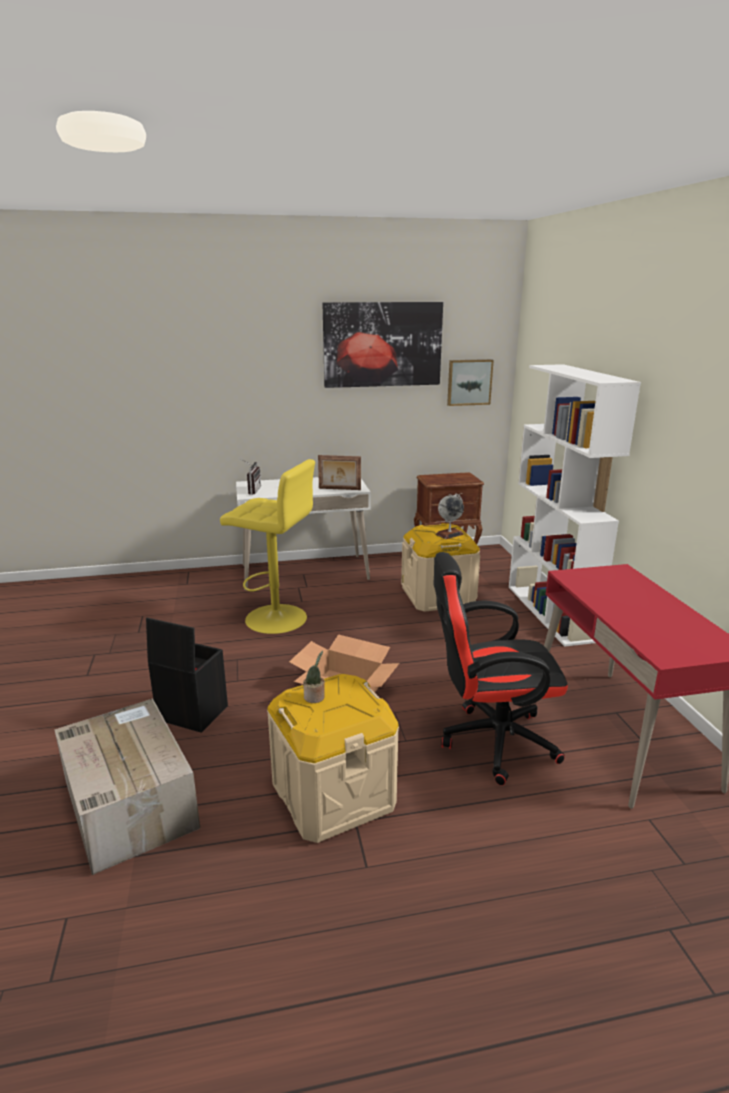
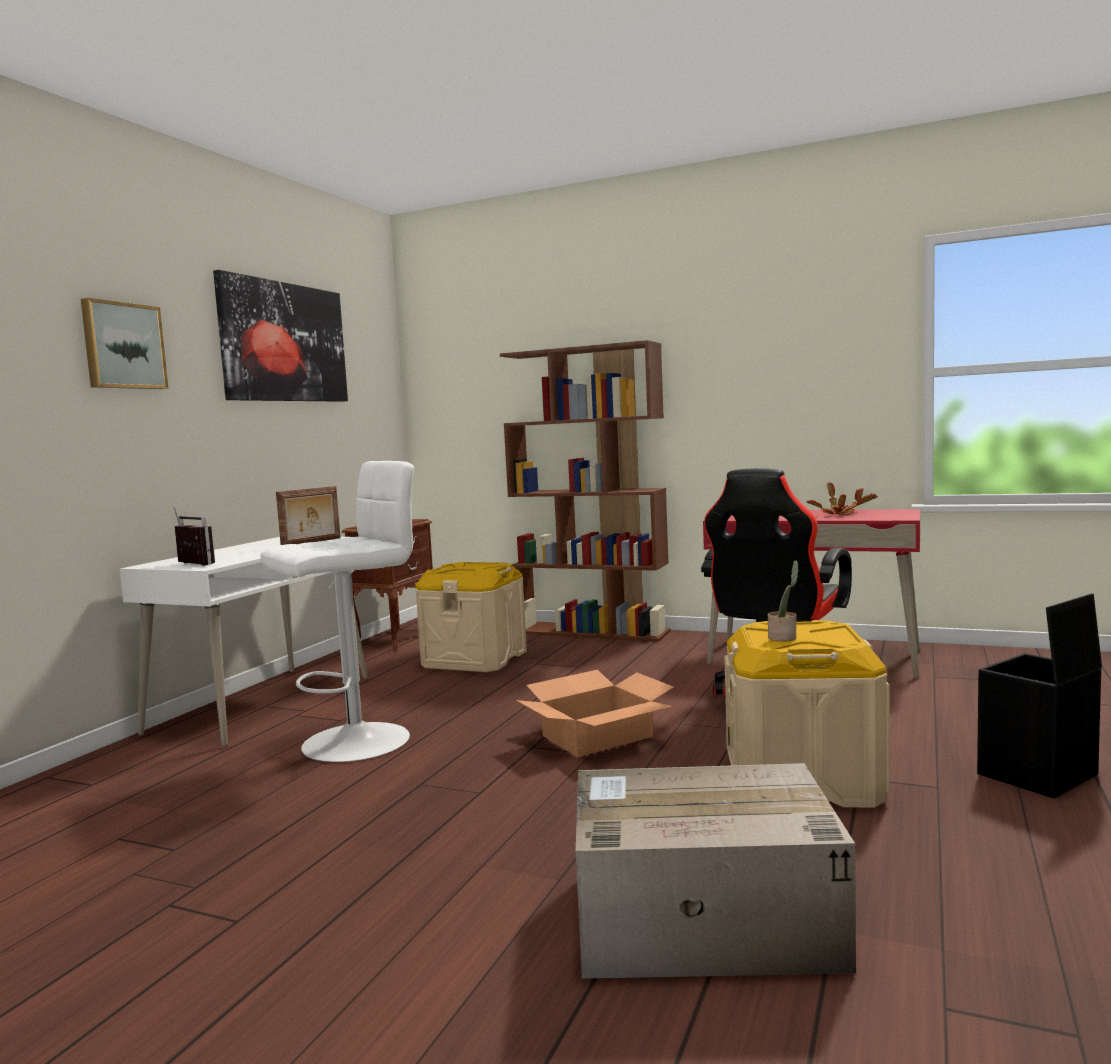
camera: 55 degrees left, 15 degrees down
black storage box [146,618,228,733] -> black storage box moved to [977,593,1102,799]
yellow stool [220,459,315,634] -> white stool [260,461,414,762]
globe [436,493,464,539] -> none
picture [447,359,494,406] -> picture moved to [81,298,168,389]
white bookcase [509,364,641,647] -> brown bookcase [500,340,671,642]
none -> potted plant [806,482,878,516]

